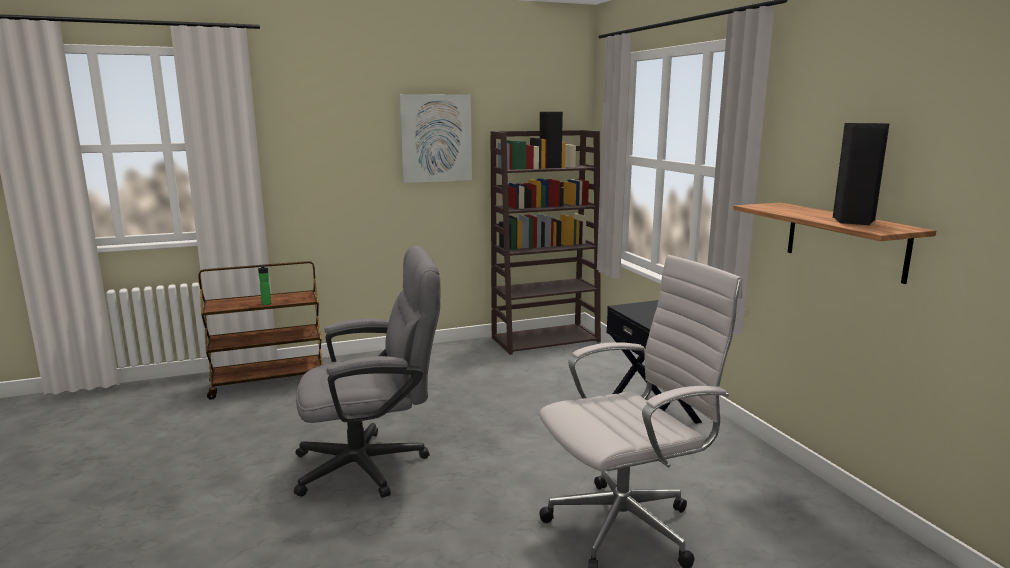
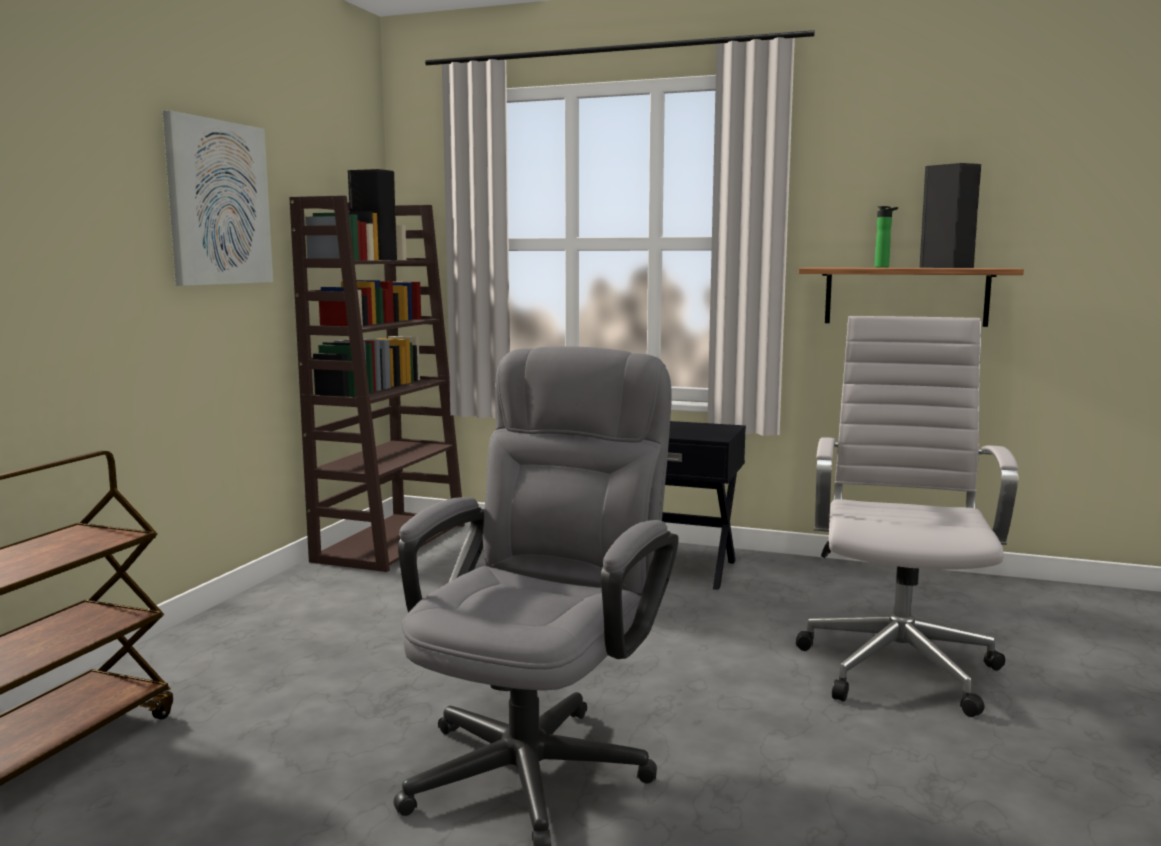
camera: 50 degrees left, 5 degrees down
bottle [258,264,271,305] -> bottle moved to [875,206,898,267]

